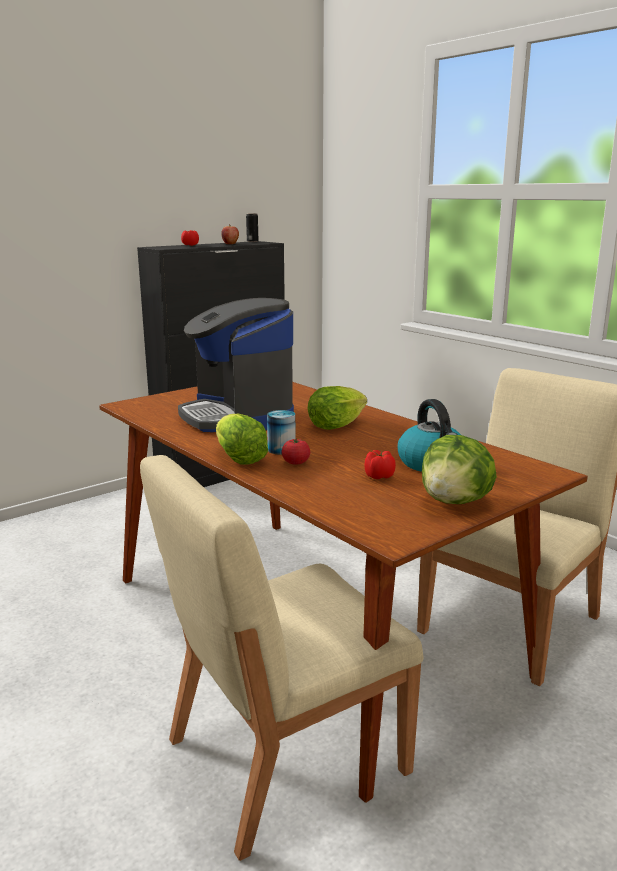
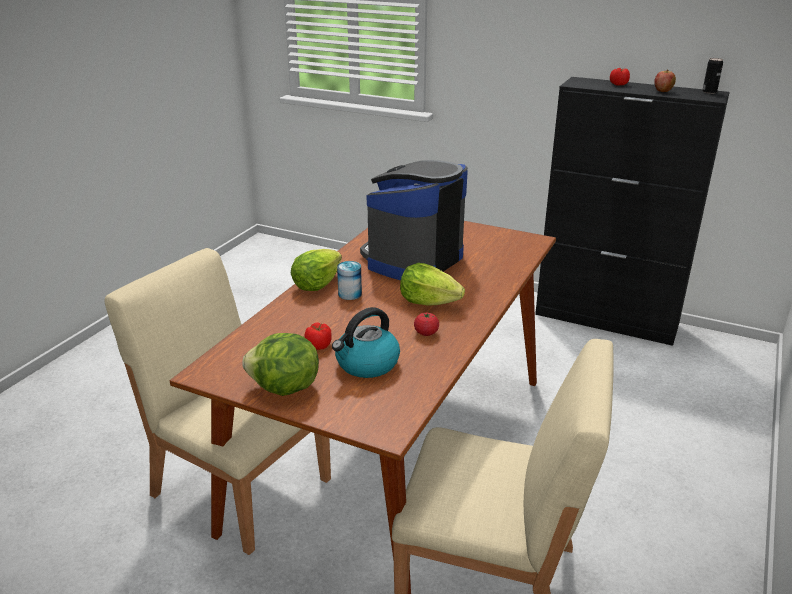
camera: 65 degrees right, 10 degrees up
tomato [282,438,310,465] -> tomato moved to [414,313,439,336]

